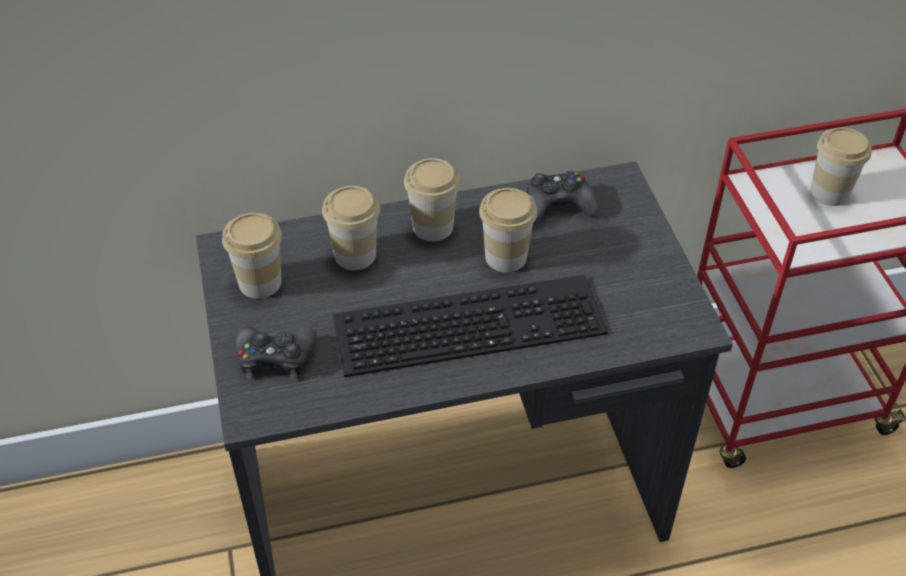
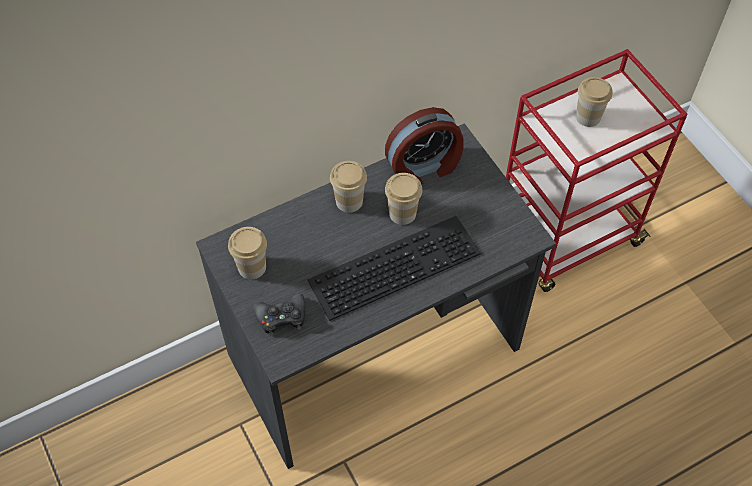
camera: 15 degrees left, 10 degrees up
cup [322,186,380,270] -> none
black game controller [526,171,599,223] -> alarm clock [385,107,464,184]

